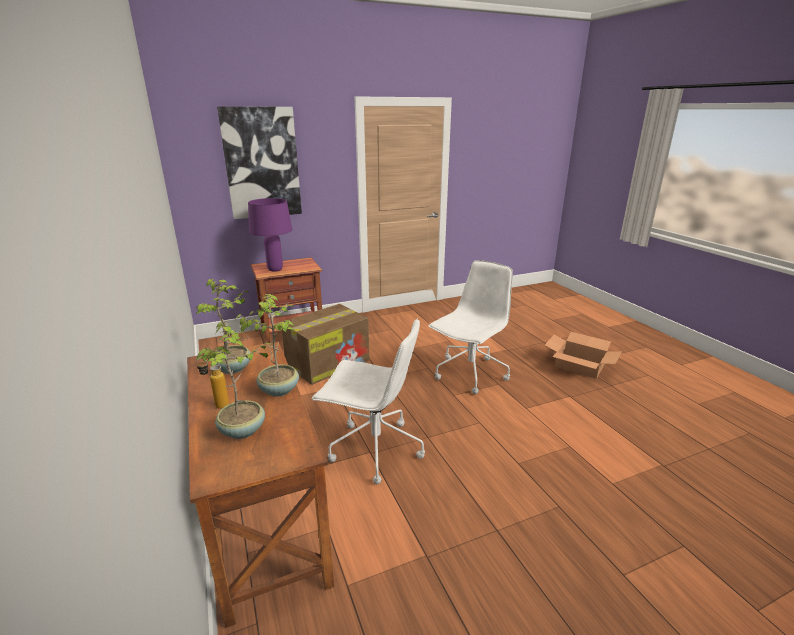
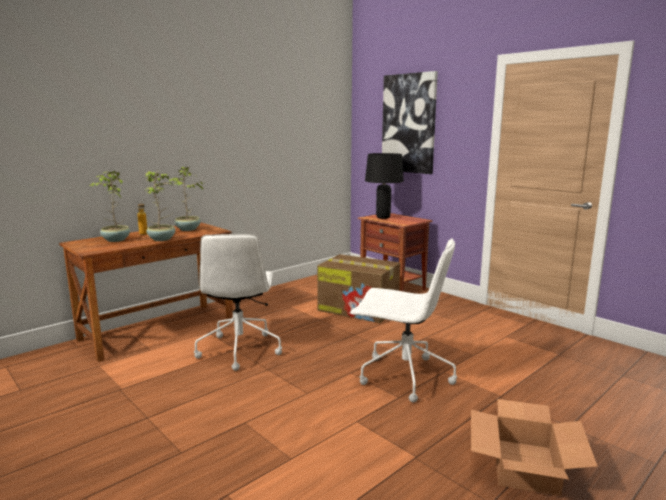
camera: 70 degrees right, 10 degrees down
purple table lamp [248,198,292,271] -> black table lamp [365,153,404,219]

